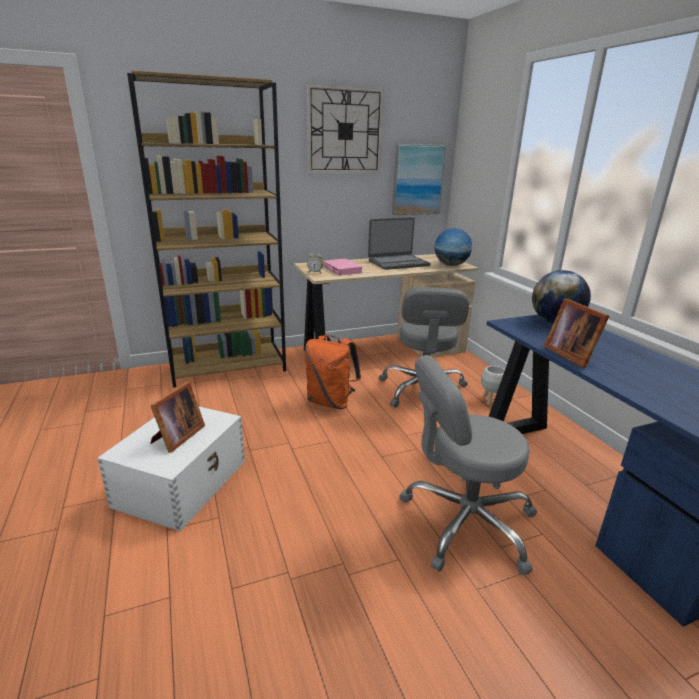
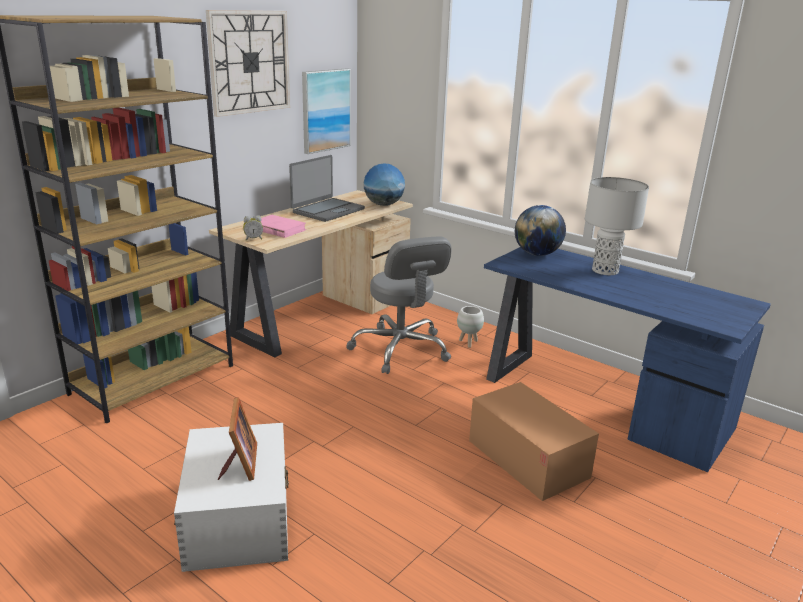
camera: 30 degrees left, 0 degrees up
orange backpack [305,335,361,409] -> none
grey office chair [399,355,537,575] -> cardboard box [469,382,599,501]
picture frame [544,298,609,368] -> none
none -> white table lamp [585,177,649,275]

